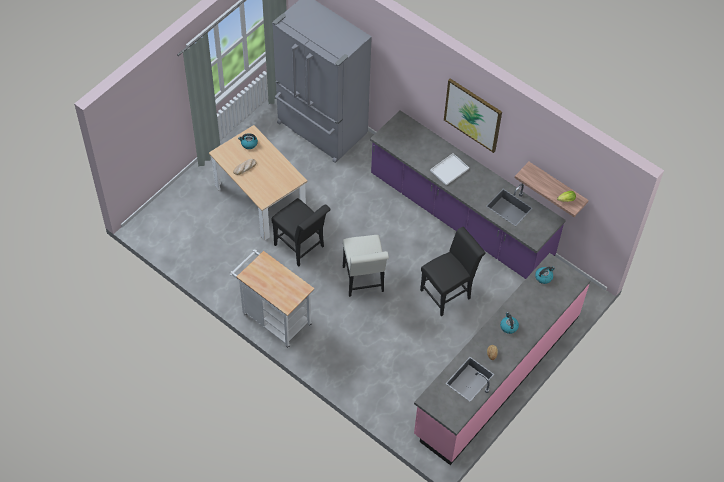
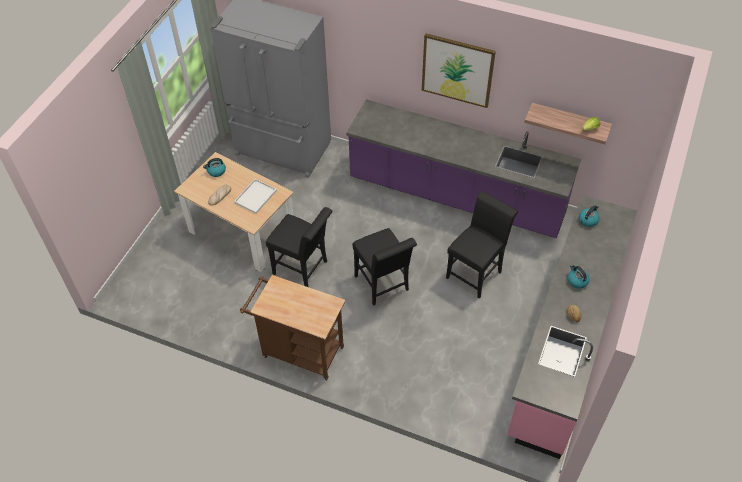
camera: 15 degrees left, 5 degrees down
white cart [230,250,314,348] -> brown cart [240,275,345,380]
white chair [343,235,389,297] -> black chair [353,228,417,305]
white tray [430,153,469,186] -> white tray moved to [234,179,277,214]

